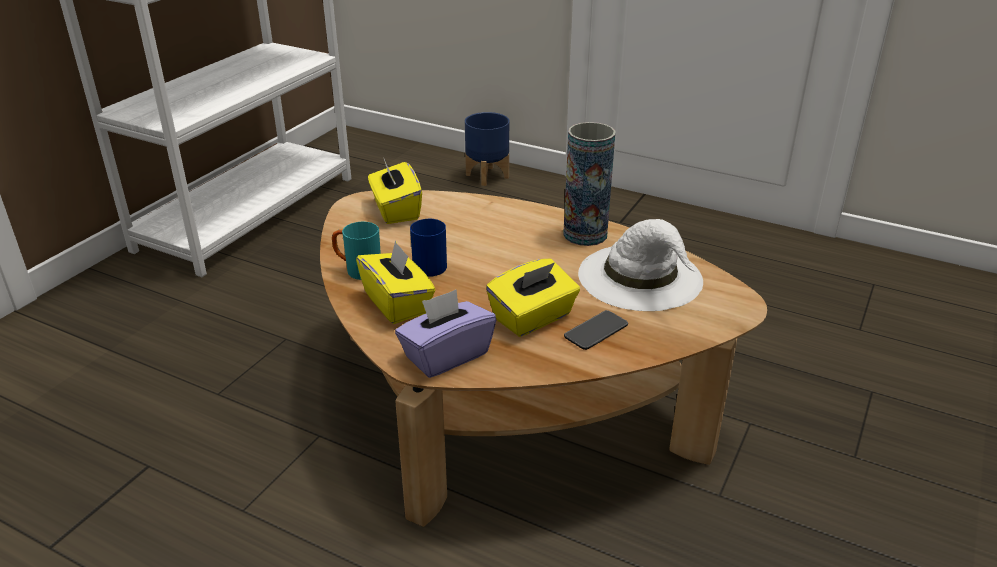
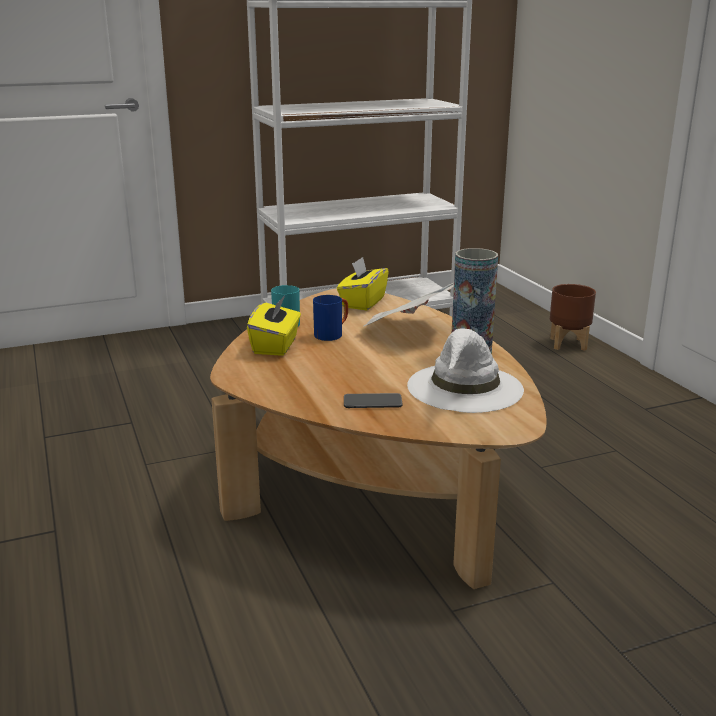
camera: 40 degrees right, 10 degrees down
purple tissue box [395,289,496,378] -> none
blue planter [465,112,509,186] -> brown planter [550,284,596,351]
yellow tissue box [486,259,580,337] -> none
none -> newspaper [362,283,454,327]

